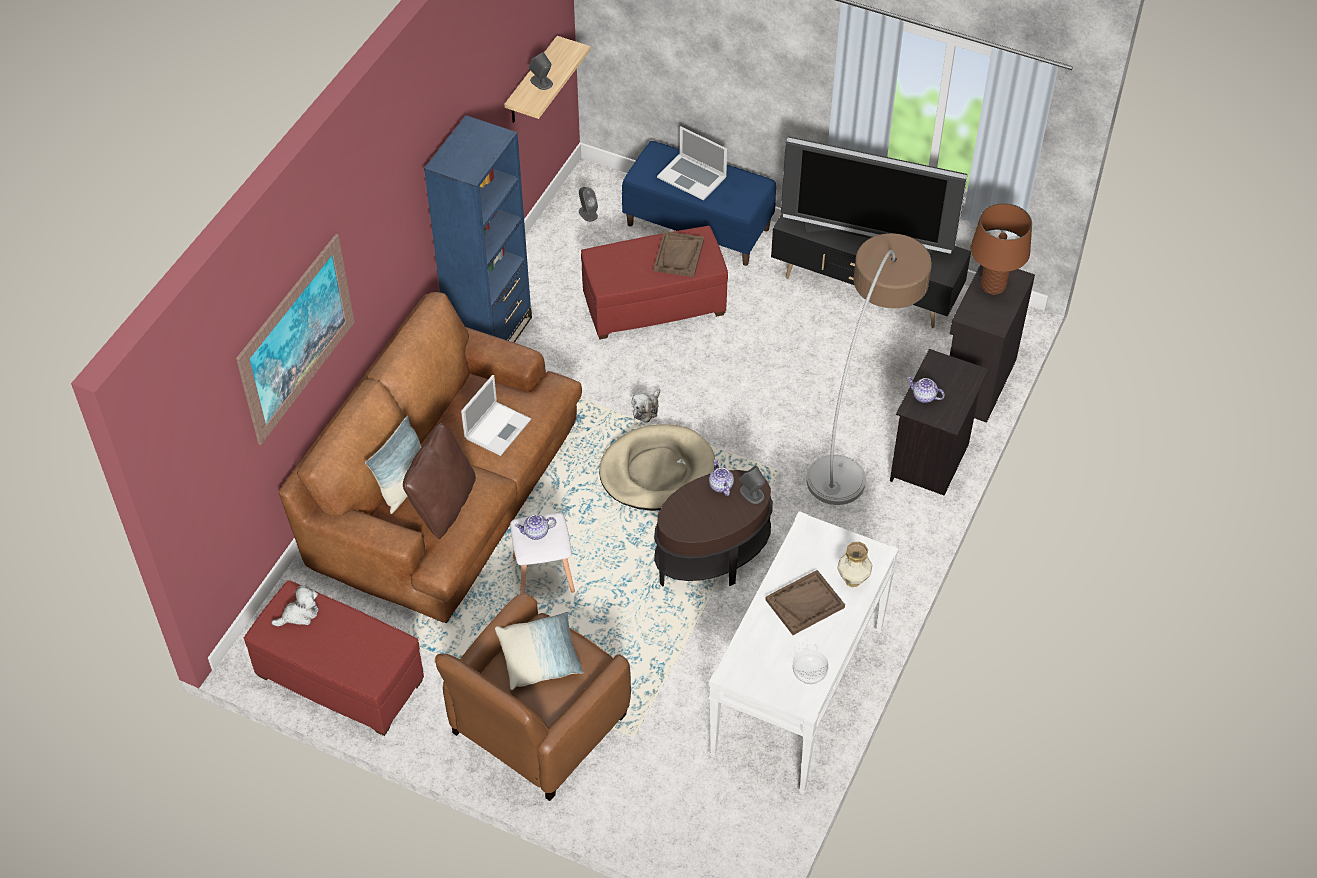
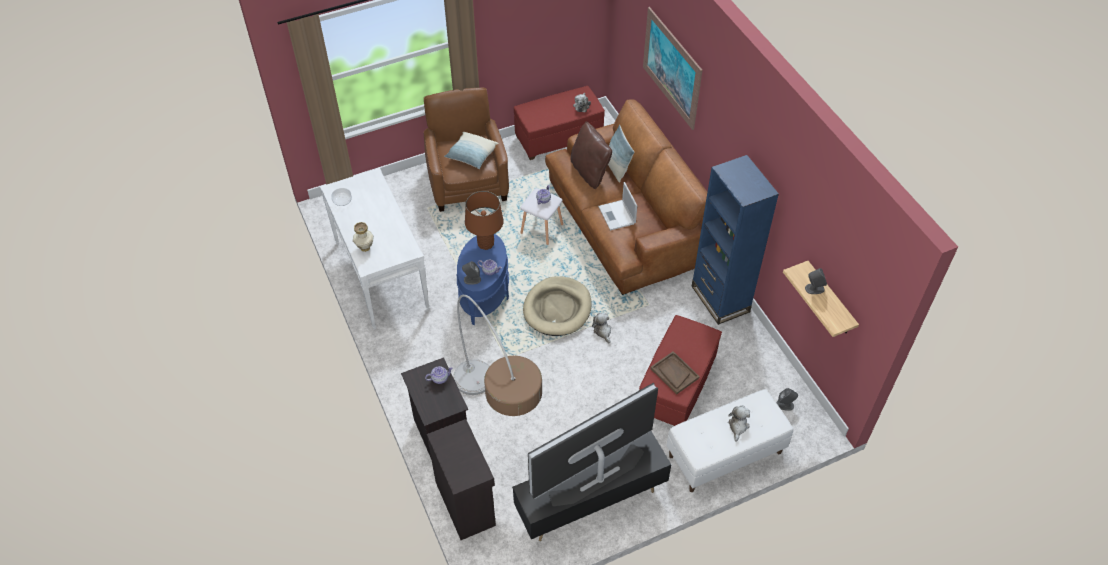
camera: 130 degrees right, 0 degrees up
blue bench [622,141,776,266] -> white bench [667,389,793,492]
brown side table [654,470,773,586] -> blue side table [457,234,509,325]
laptop [657,126,727,201] -> plush toy [728,406,750,442]
brown tray [765,570,845,635] -> none
brown table lamp [971,203,1032,295] -> brown table lamp moved to [465,191,504,250]

